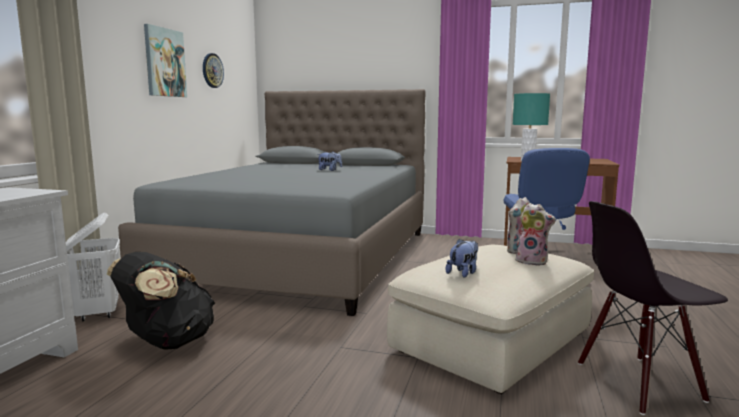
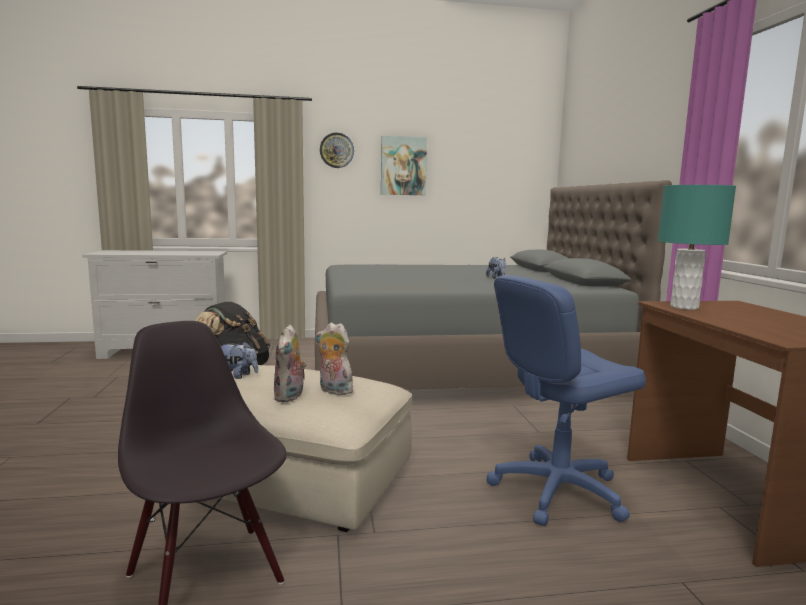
camera: 65 degrees right, 0 degrees up
white laundry basket [66,213,120,321] -> none
wall clock [203,53,224,88] -> wall clock moved to [320,133,354,168]

